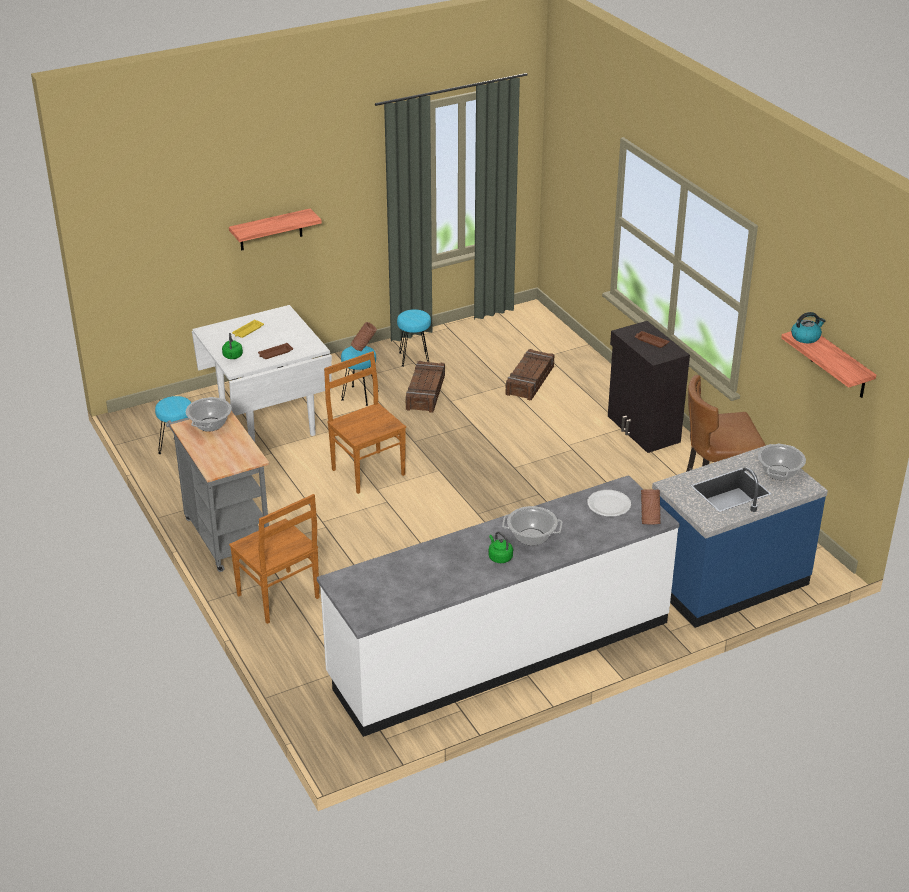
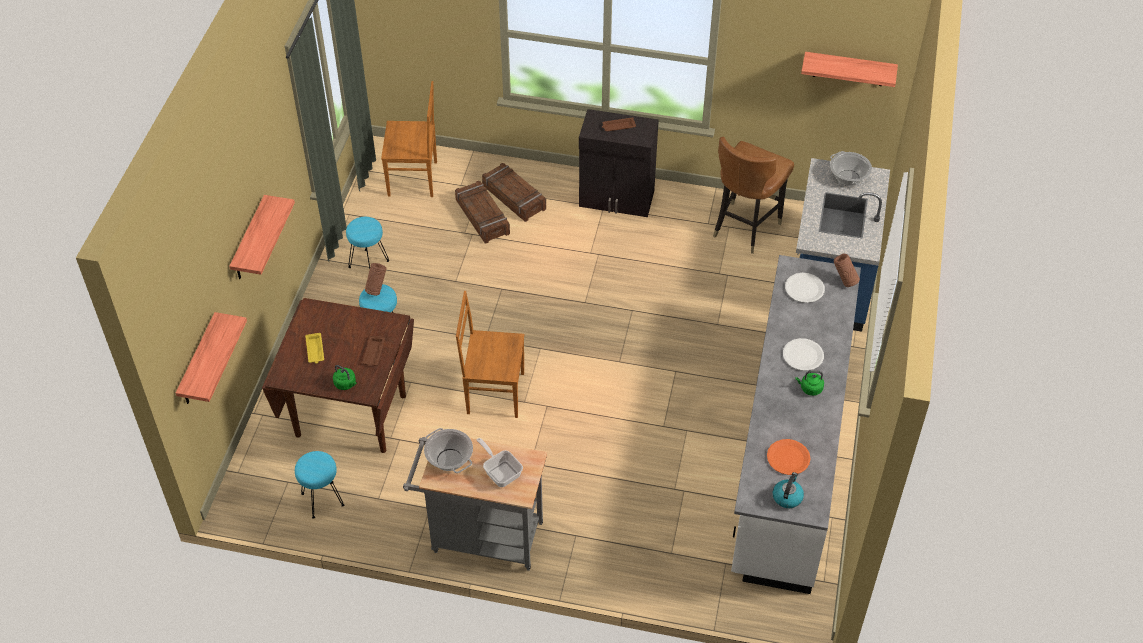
camera: 50 degrees left, 15 degrees up
white dining table [192,305,332,442] -> brown dining table [262,298,414,453]
brown chair [229,494,319,624] -> brown chair moved to [381,81,437,197]
crate [406,361,445,413] -> crate moved to [482,163,546,222]
cooking pot [502,506,562,546] -> white plate [783,338,824,371]
kettle [791,312,825,343] -> kettle moved to [773,472,804,508]
none -> shelf [176,312,247,404]
none -> frying pan [477,438,523,487]
none -> orange plate [767,439,811,475]

